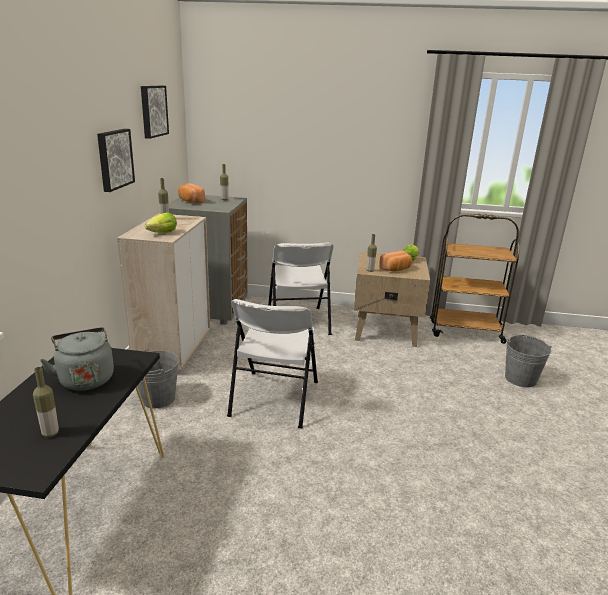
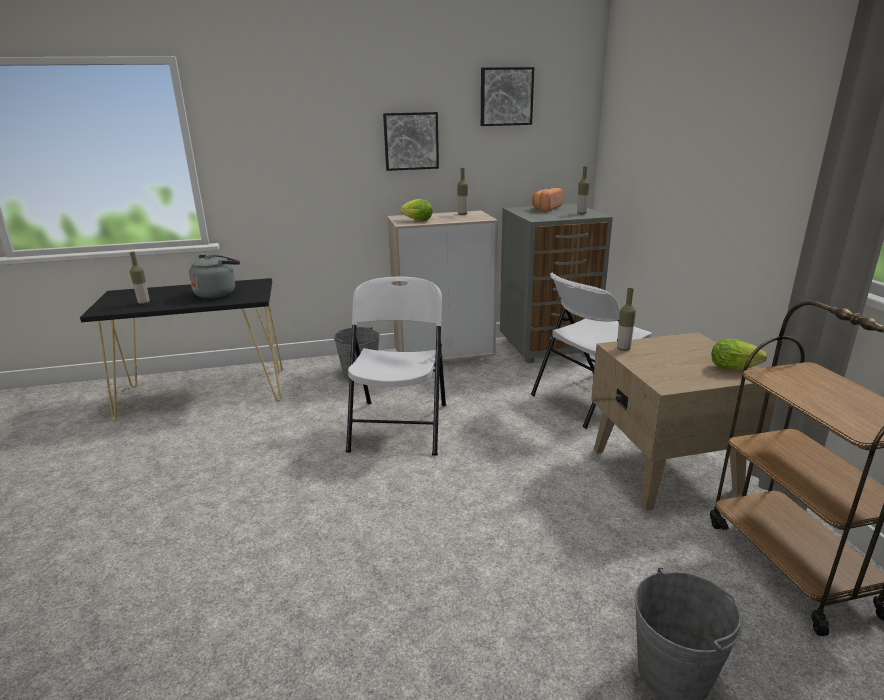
camera: 70 degrees right, 0 degrees up
white chair [227,299,318,429] -> white chair turned 105 degrees clockwise [346,277,446,456]
bread [379,250,412,271] -> none

